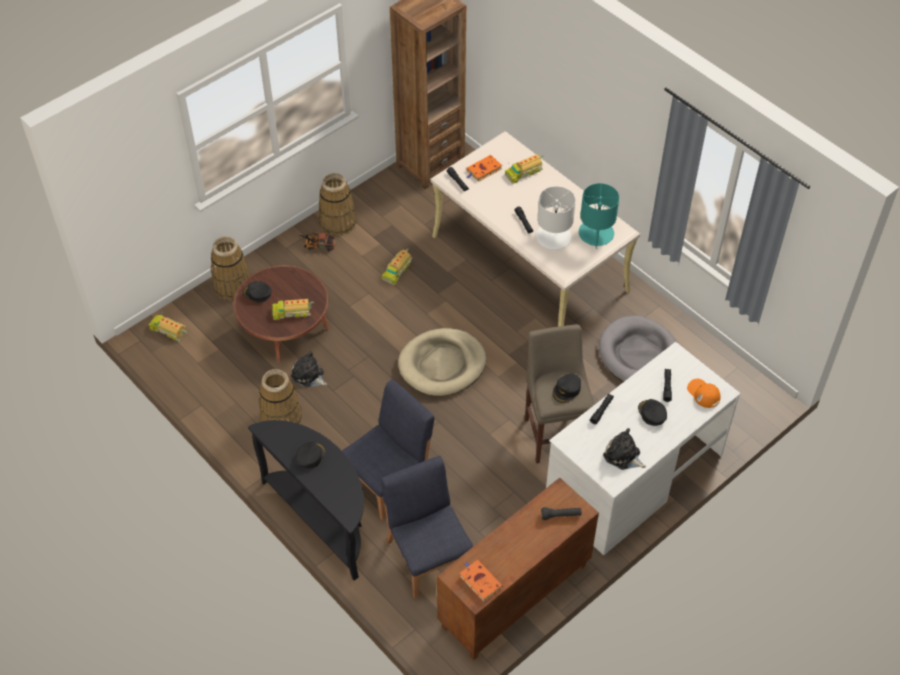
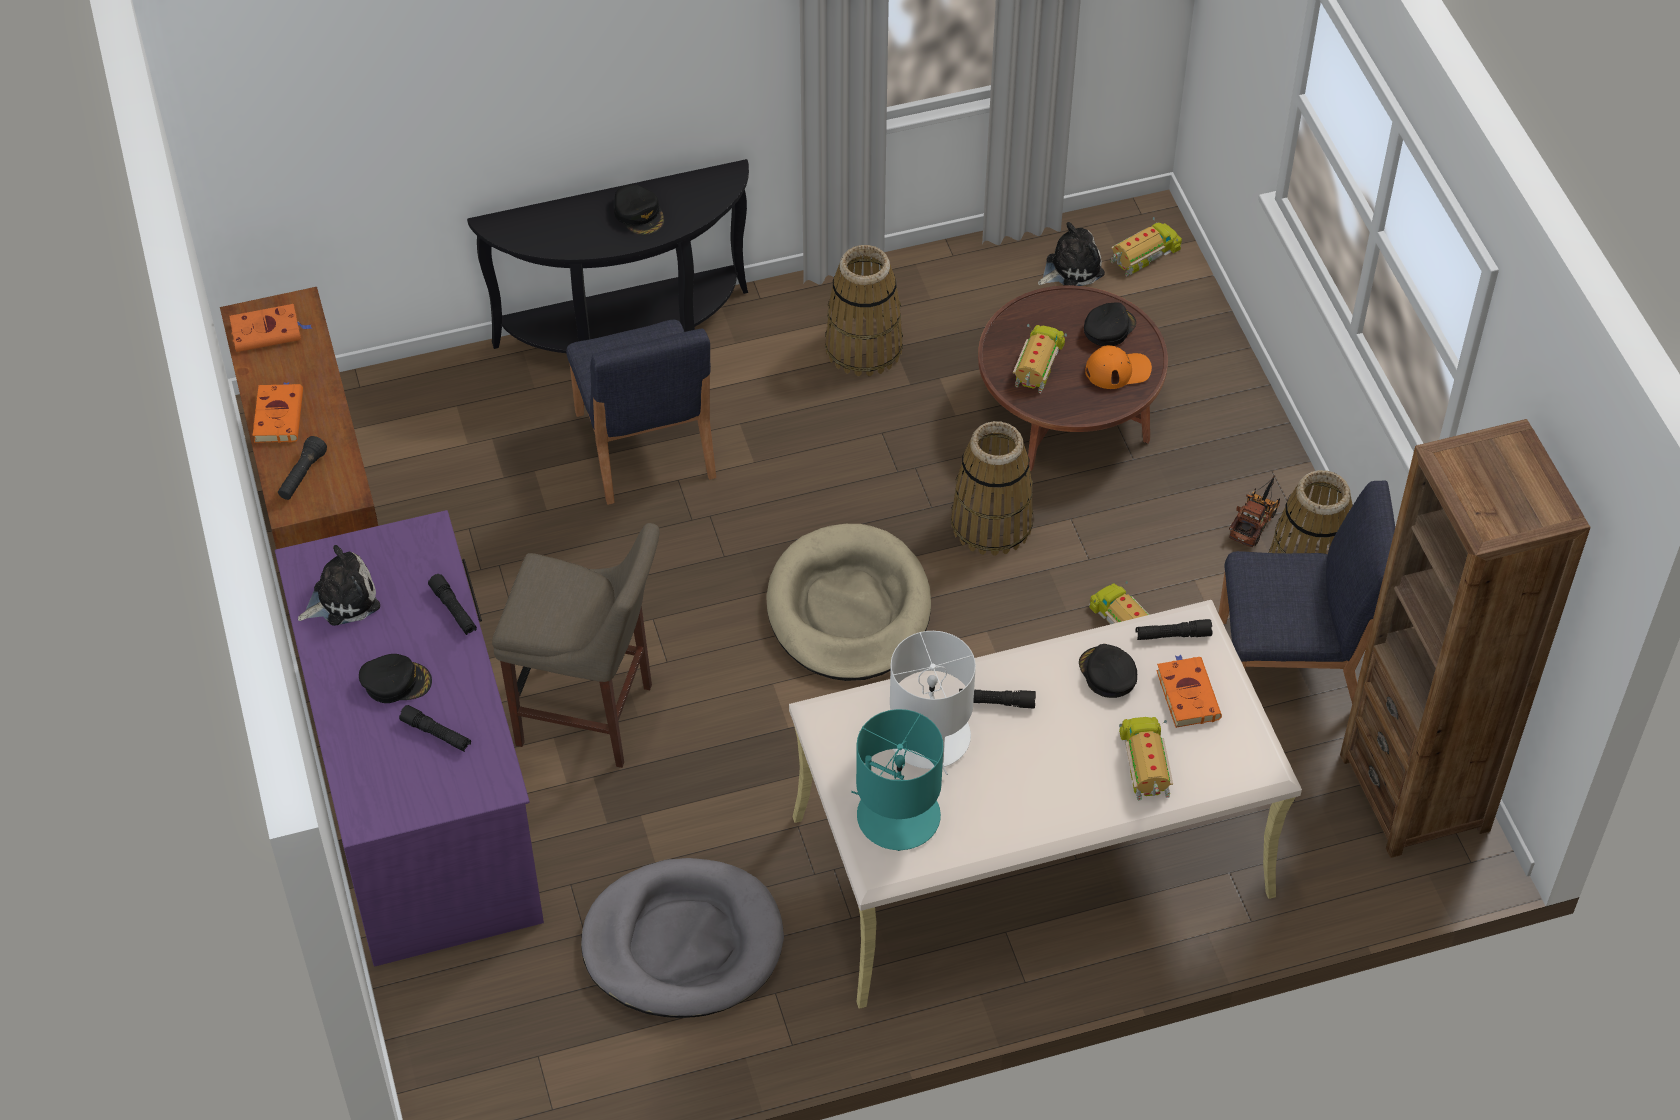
camera: 115 degrees right, 0 degrees up
basket [211,236,250,301] -> basket moved to [951,421,1033,556]
plush toy [291,351,327,387] -> plush toy moved to [1038,222,1105,286]
blue chair [381,456,473,599] -> blue chair moved to [1219,480,1395,703]
white desk [546,342,741,555] -> purple desk [275,510,544,967]
black cap [553,373,581,403] -> black cap moved to [1079,644,1137,698]
orange cap [687,379,721,408] -> orange cap moved to [1085,345,1152,389]
none -> orange book [253,382,303,443]

